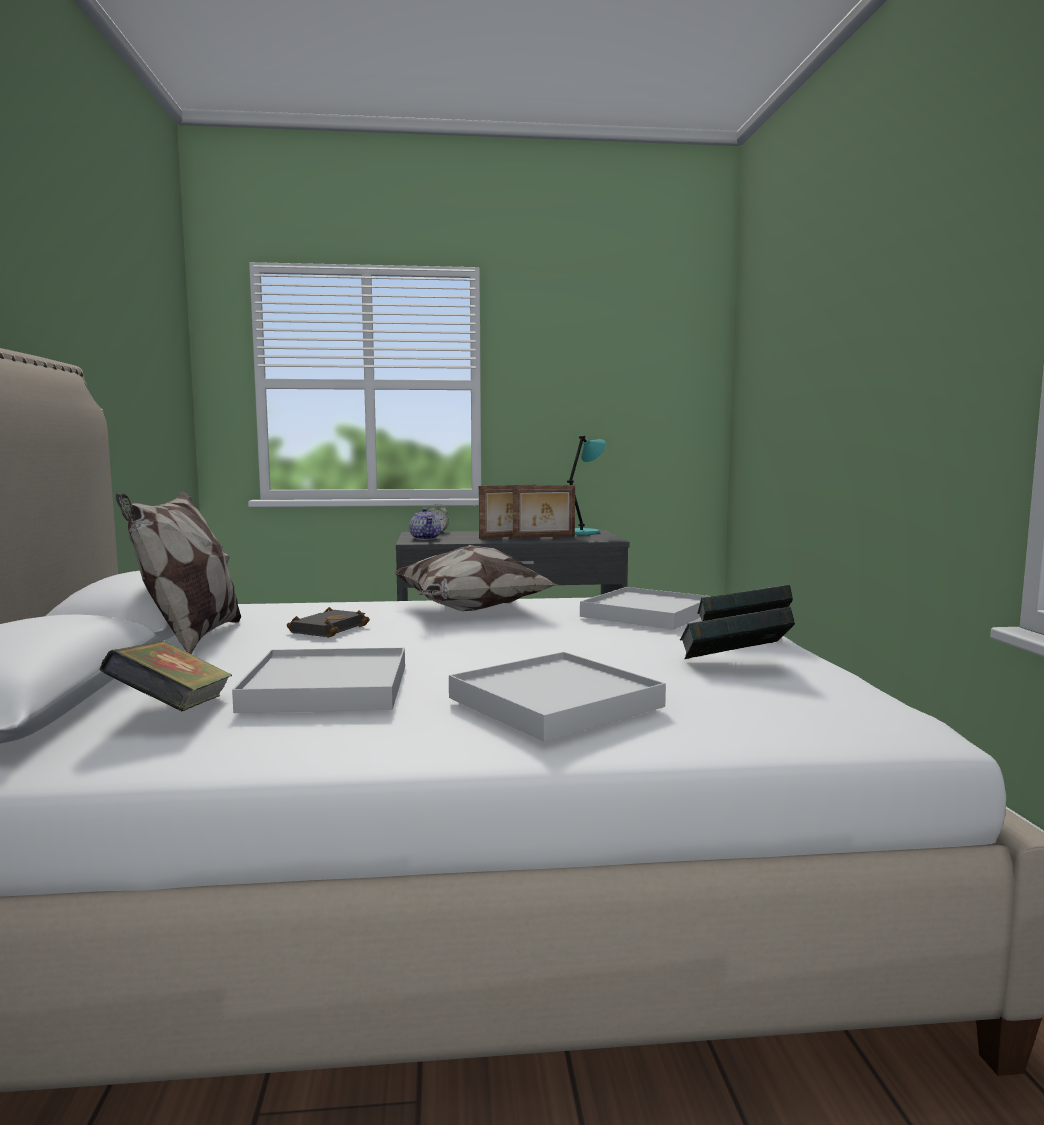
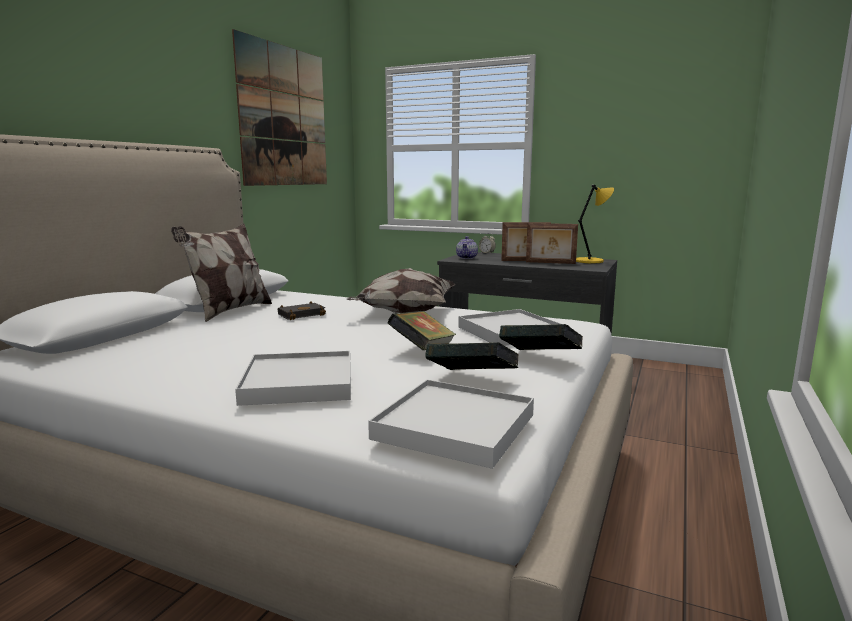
camera: 30 degrees right, 5 degrees up
book [99,641,232,711] -> book moved to [387,311,456,350]
white tray [232,648,405,713] -> white tray moved to [368,380,534,469]
turquoise table lamp [567,436,606,535] -> yellow table lamp [576,185,614,263]
none -> picture [232,29,327,186]

